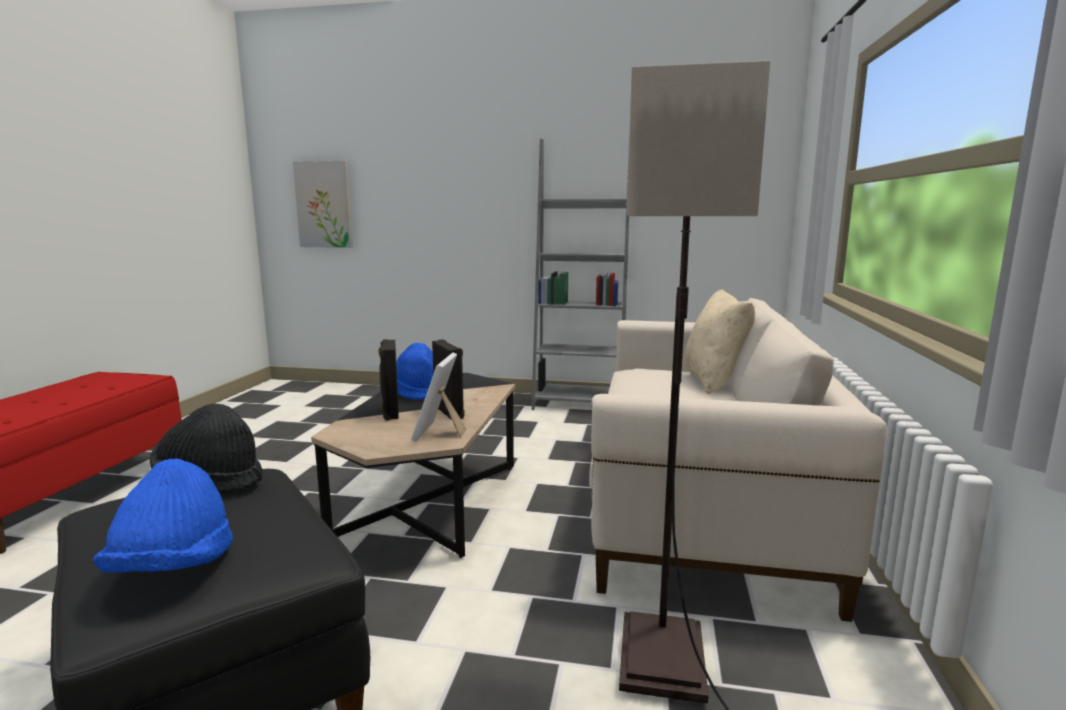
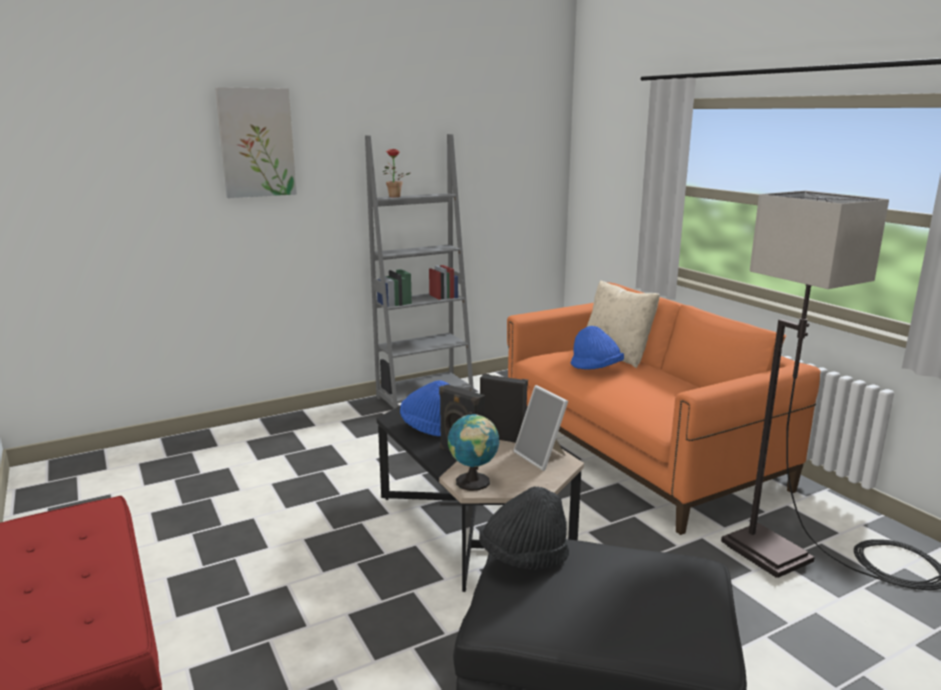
camera: 40 degrees left, 5 degrees up
blue hat [93,458,233,573] -> blue hat moved to [571,326,624,370]
picture [293,161,353,248] -> picture moved to [215,87,297,198]
beige sofa [589,298,887,622] -> orange sofa [507,282,821,535]
none -> potted plant [383,149,410,197]
none -> globe [448,412,499,491]

